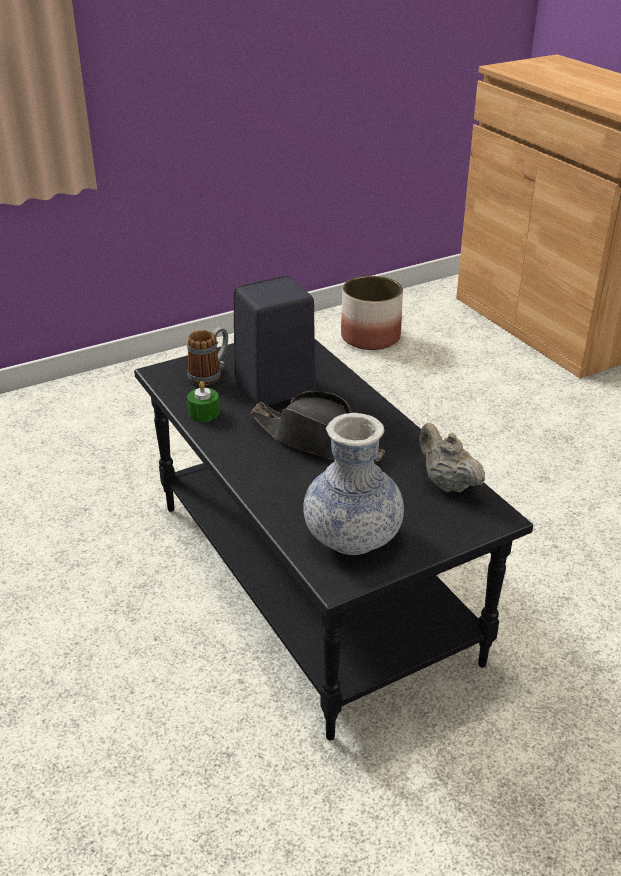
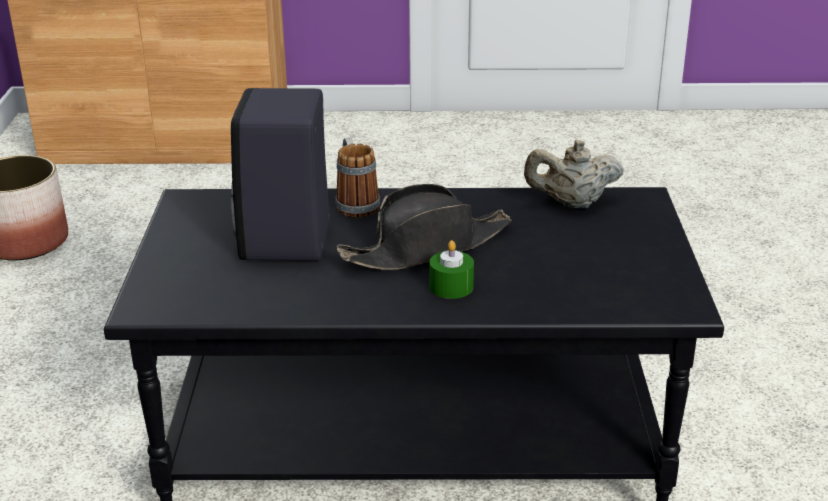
camera: 60 degrees left, 5 degrees down
mug [187,327,228,385] -> mug moved to [335,138,380,218]
green candle [187,381,220,422] -> green candle moved to [429,240,474,299]
vase [303,413,404,555] -> none

